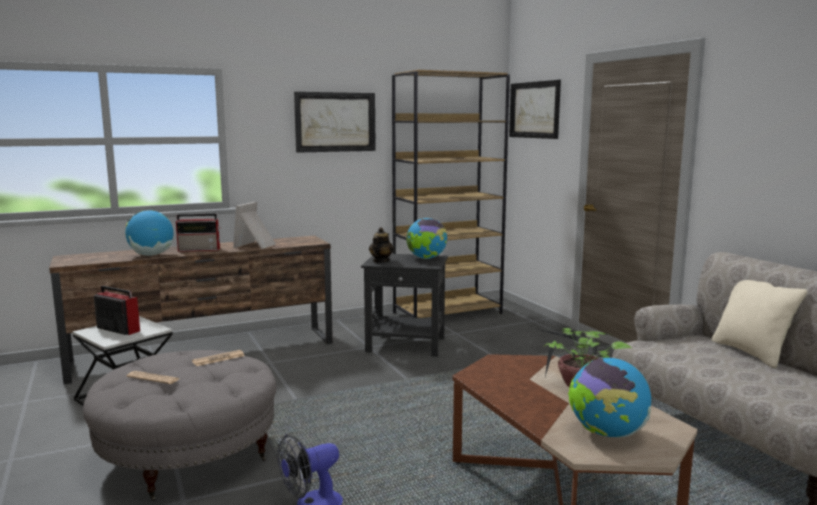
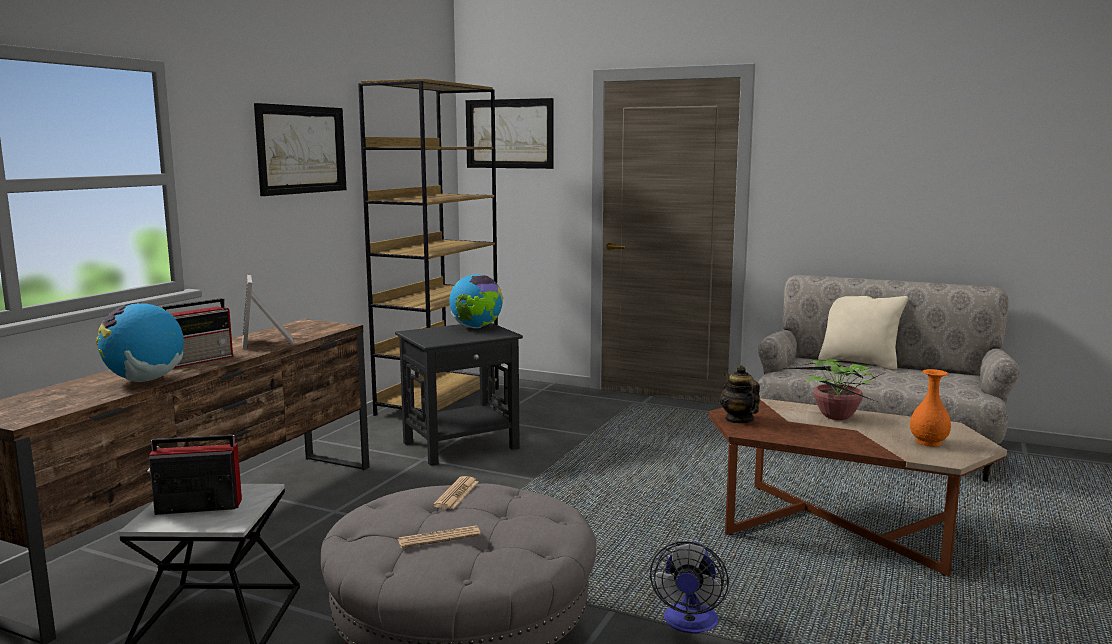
camera: 40 degrees left, 0 degrees up
teapot [369,227,394,263] -> teapot moved to [720,365,760,424]
globe [568,358,651,438] -> orange vase [910,369,951,447]

